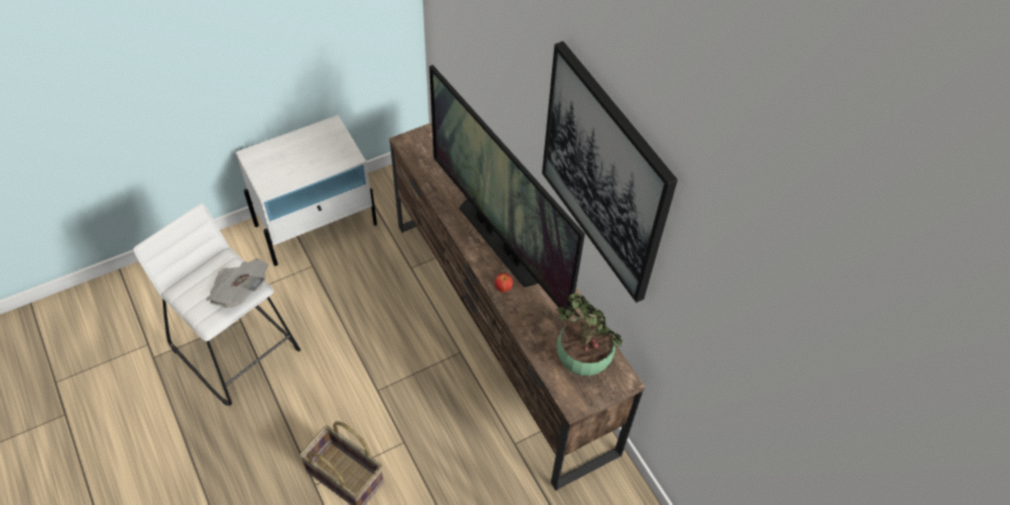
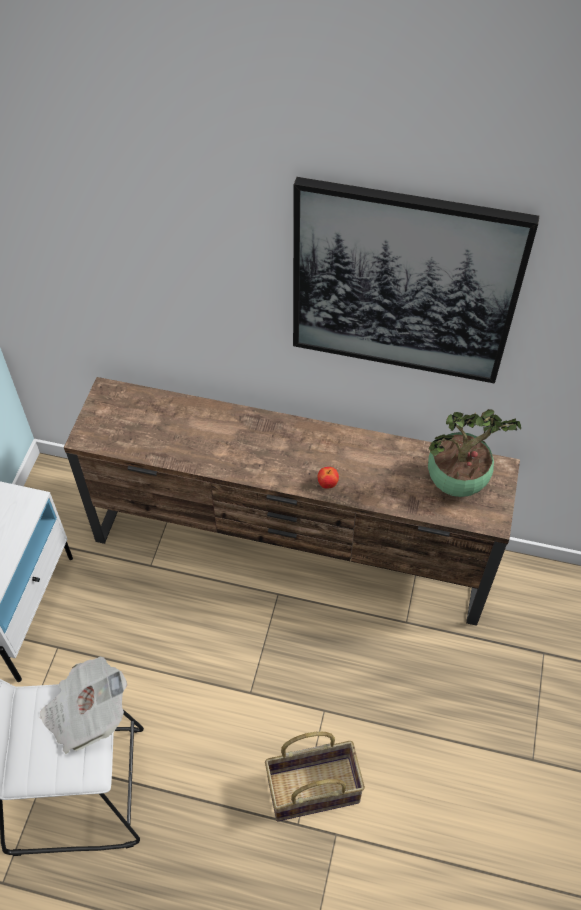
camera: 45 degrees left, 0 degrees up
television [429,65,585,318] -> none

